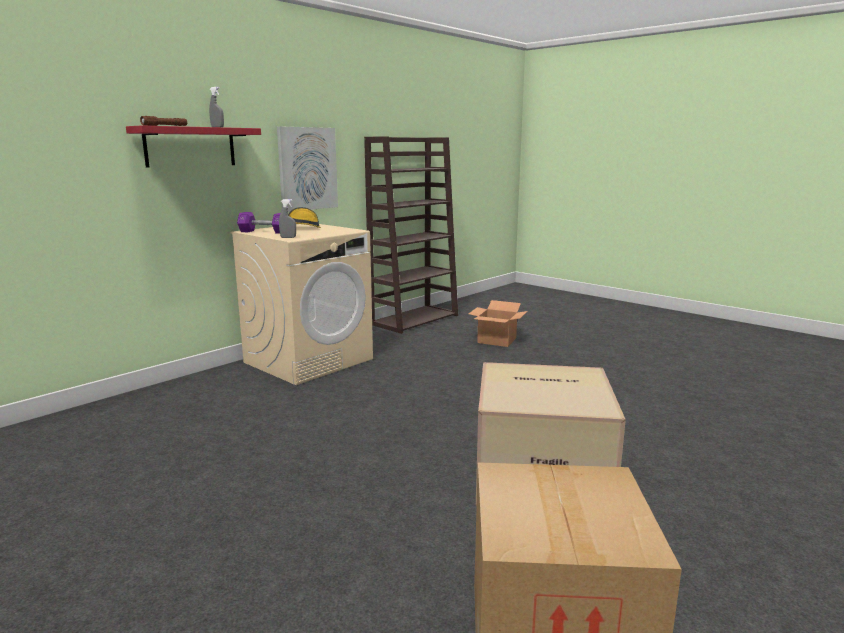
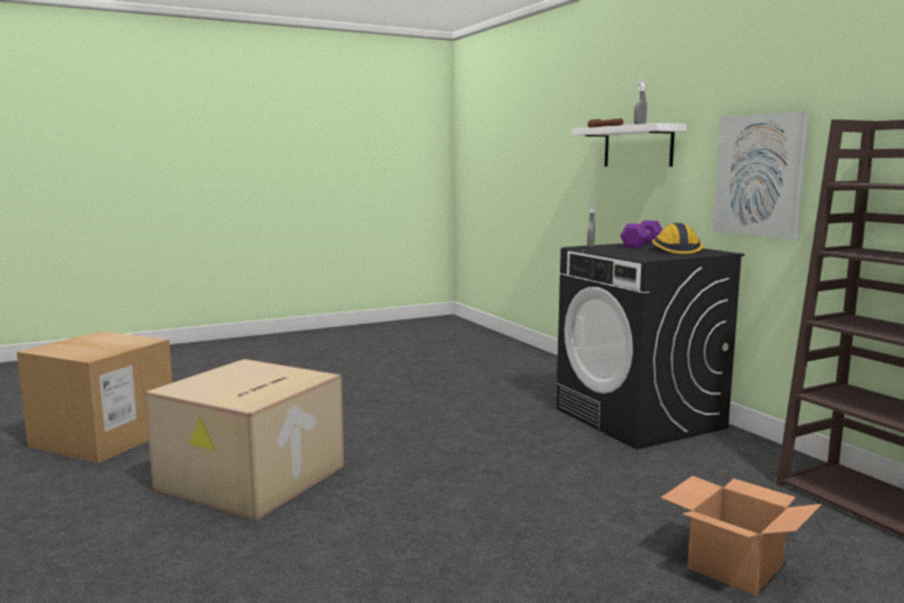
camera: 110 degrees right, 5 degrees down
red shelf [126,125,261,168] -> white shelf [571,123,686,167]
beige washing machine [231,224,373,385] -> black washing machine [556,243,745,450]

